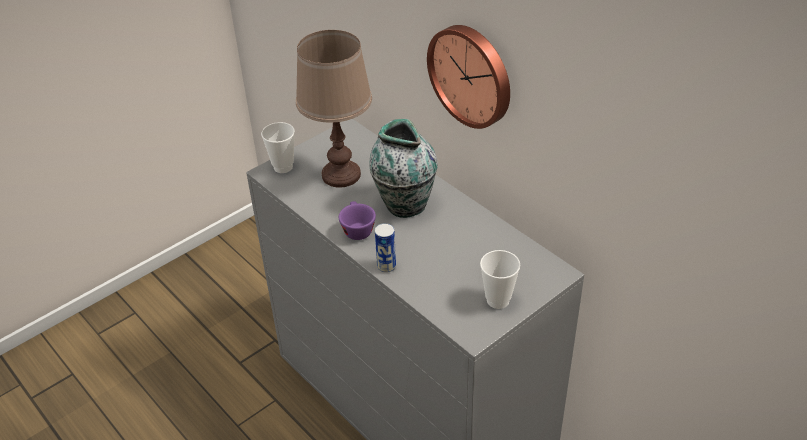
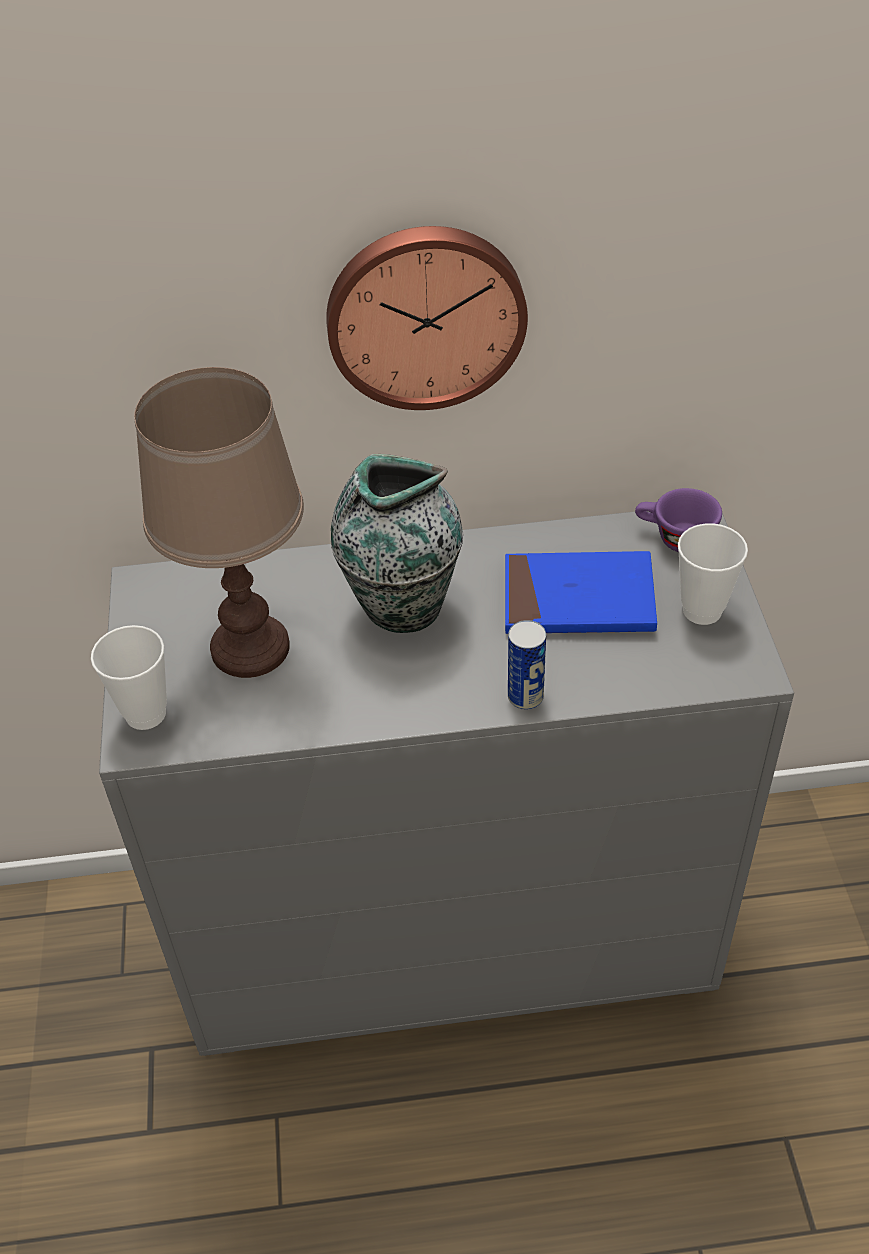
camera: 55 degrees left, 5 degrees up
purple cup [339,201,376,240] -> purple cup moved to [635,488,722,552]
none -> blue book [505,551,657,634]

